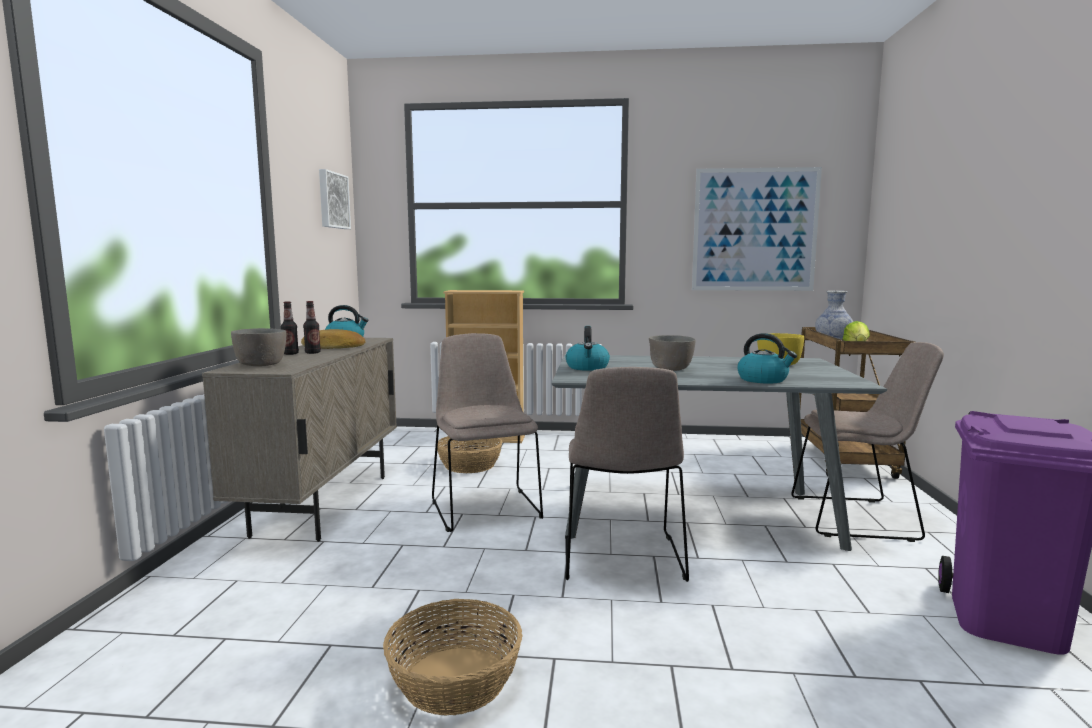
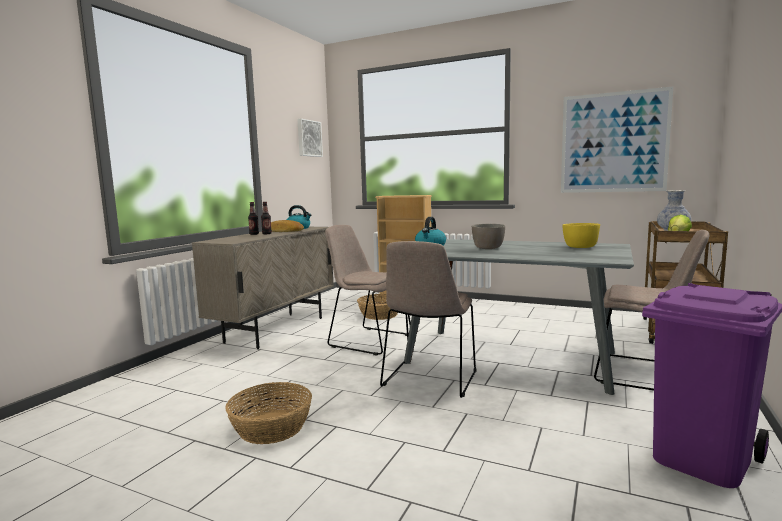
camera: 20 degrees right, 0 degrees up
grey bowl [231,328,286,366] -> none
beige chair [432,333,543,532] -> beige chair turned 60 degrees counterclockwise [325,225,411,355]
kettle [737,333,797,384] -> none

